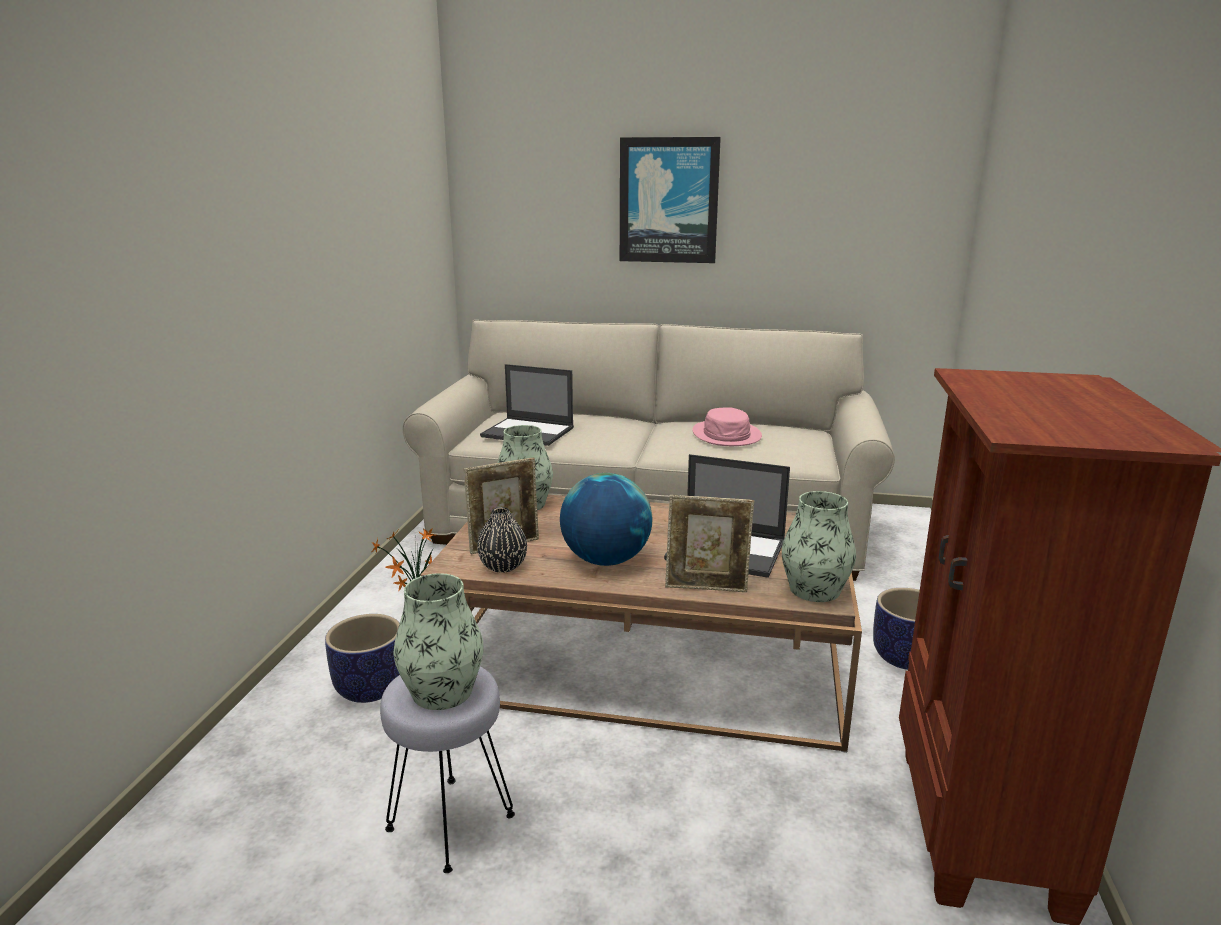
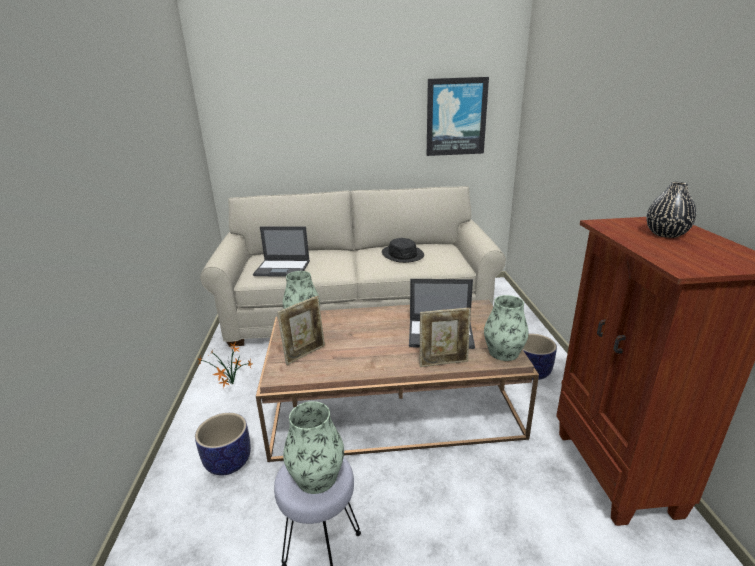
camera: 15 degrees left, 5 degrees up
black vase [477,507,527,573] -> black vase moved to [647,182,696,238]
globe [560,473,652,566] -> none
picture [620,137,721,263] -> picture moved to [427,77,489,156]
pink hat [692,407,762,446] -> black hat [382,238,424,263]

